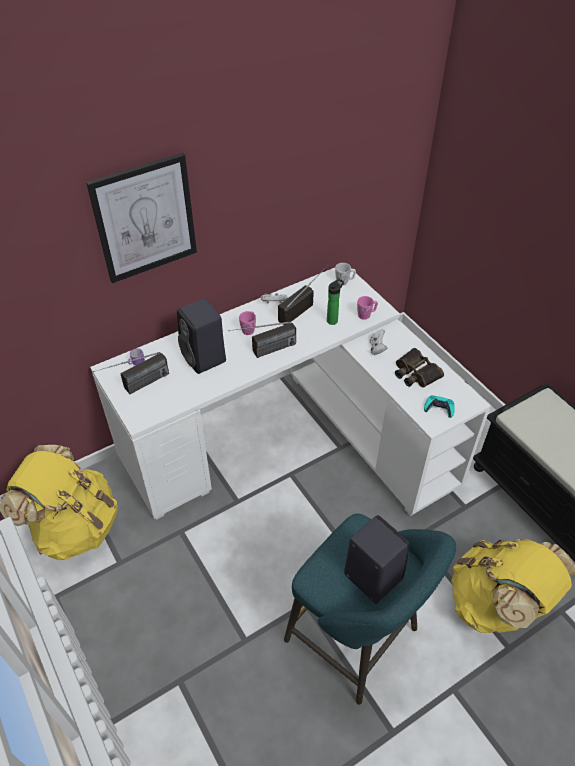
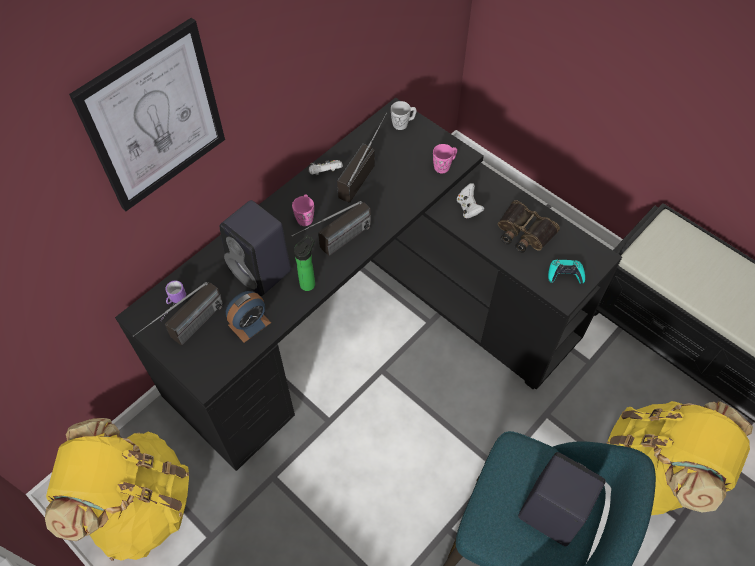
camera: 15 degrees left, 10 degrees up
white desk [90,268,491,520] -> black desk [115,97,622,471]
bottle [327,279,344,325] -> bottle moved to [294,235,315,291]
none -> alarm clock [226,291,271,343]

